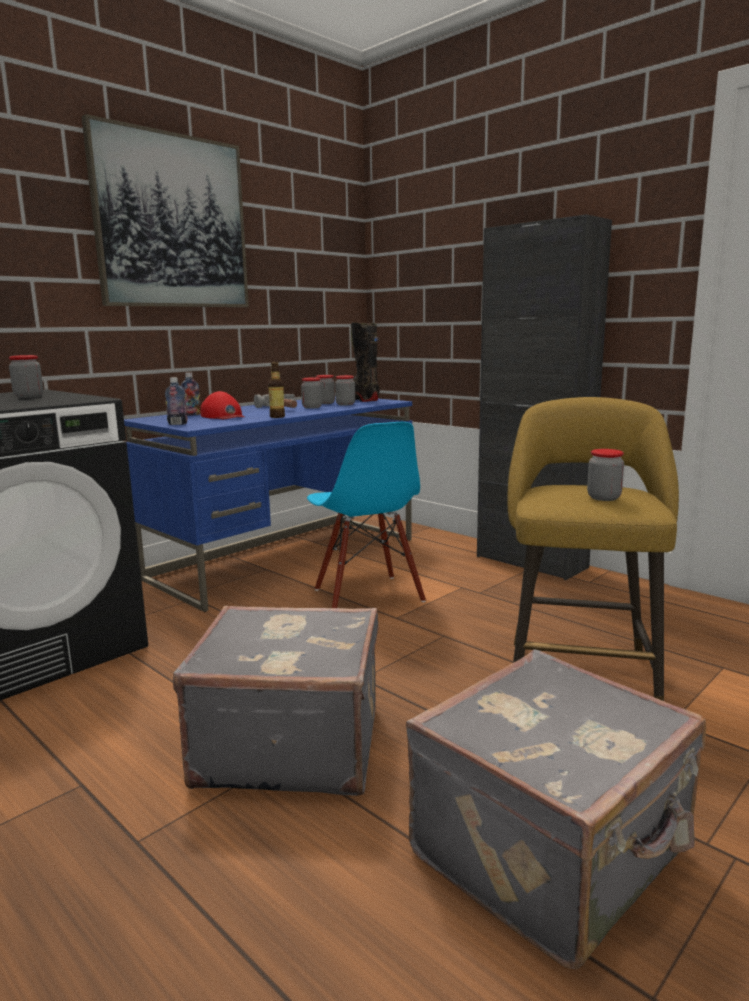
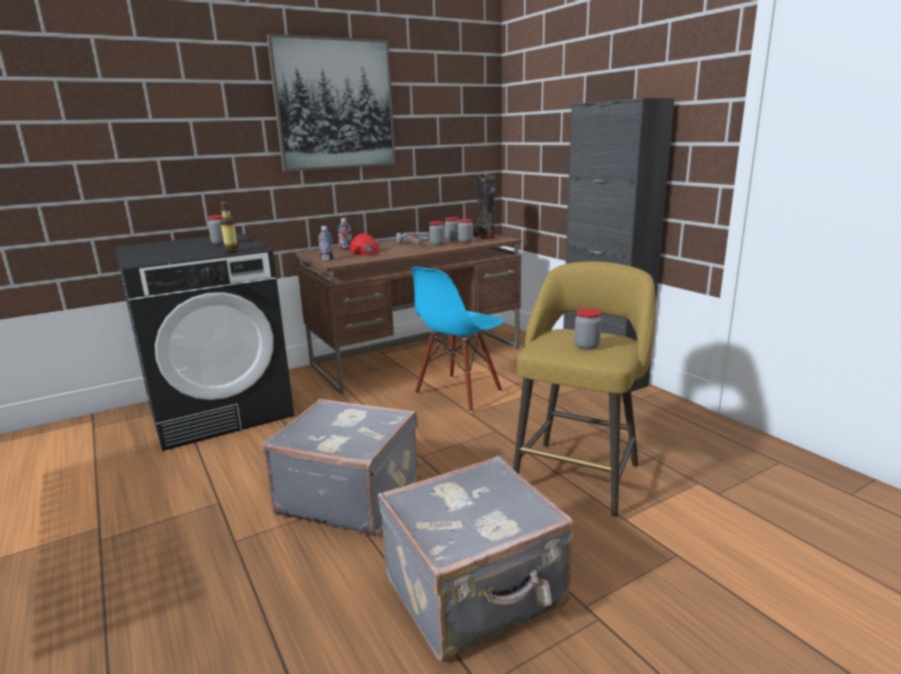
camera: 15 degrees right, 5 degrees up
blue desk [124,396,412,612] -> brown desk [296,234,521,394]
bottle [268,361,285,418] -> bottle moved to [220,201,239,253]
blue chair [307,422,426,608] -> blue chair turned 45 degrees clockwise [412,267,505,413]

